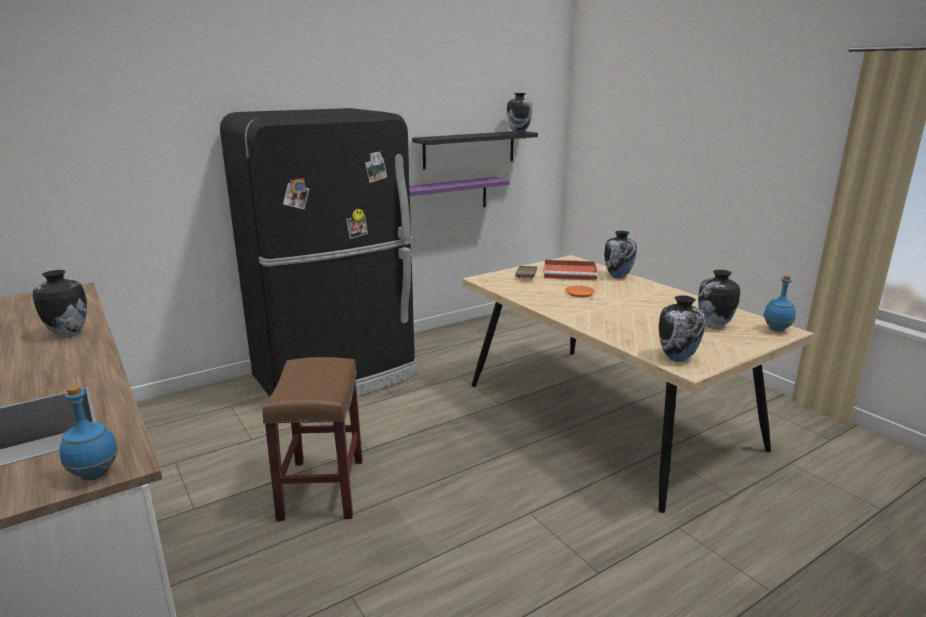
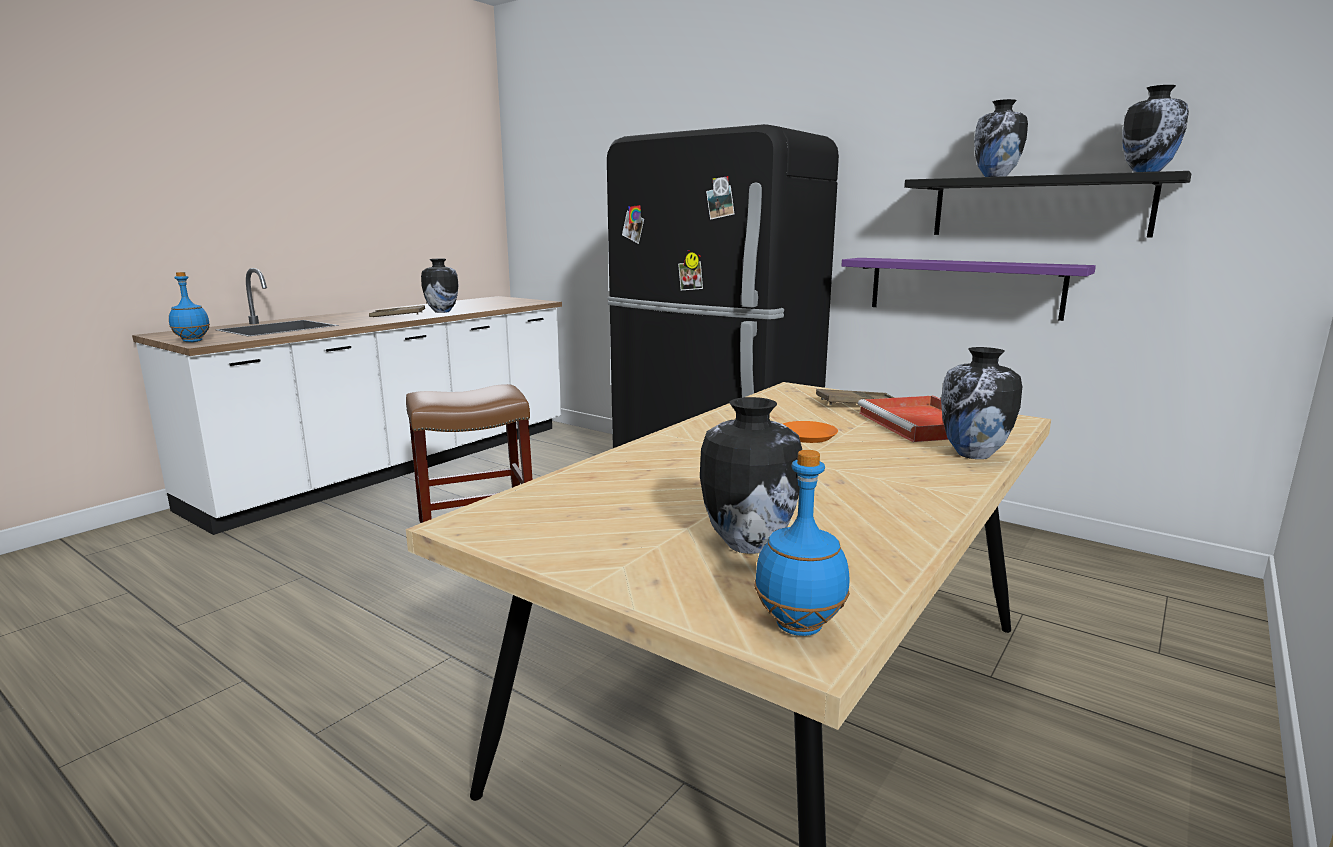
camera: 70 degrees right, 5 degrees down
vase [659,295,705,362] -> vase moved to [974,99,1028,177]
none -> brown tray [369,305,425,317]

